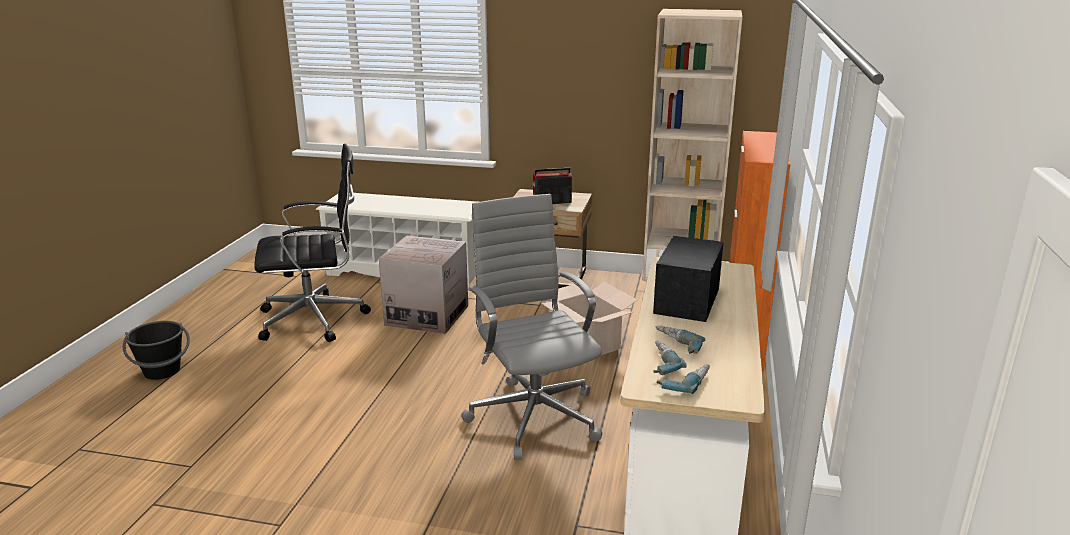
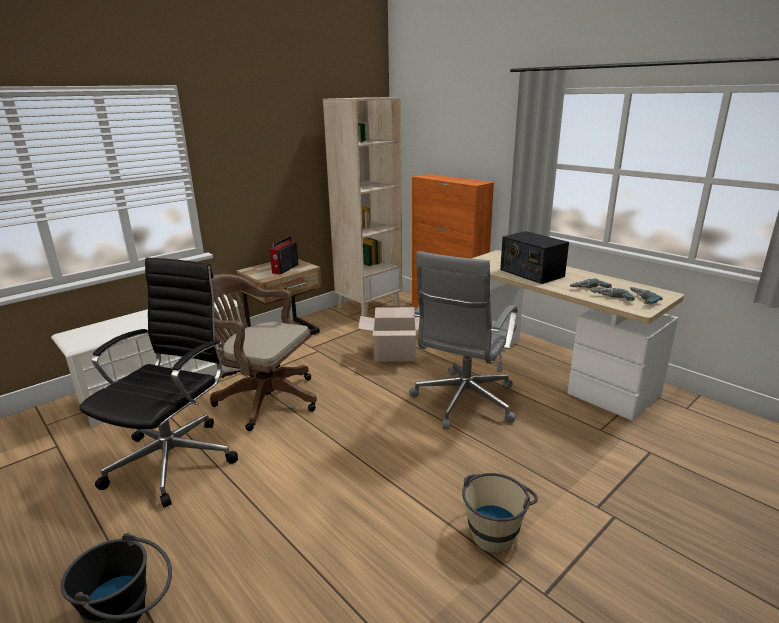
camera: 55 degrees left, 0 degrees up
cardboard box [379,236,468,334] -> brown office chair [210,274,317,431]
grey office chair [461,194,602,460] -> grey office chair turned 75 degrees counterclockwise [409,251,517,429]
none -> beige bucket [462,473,538,553]

